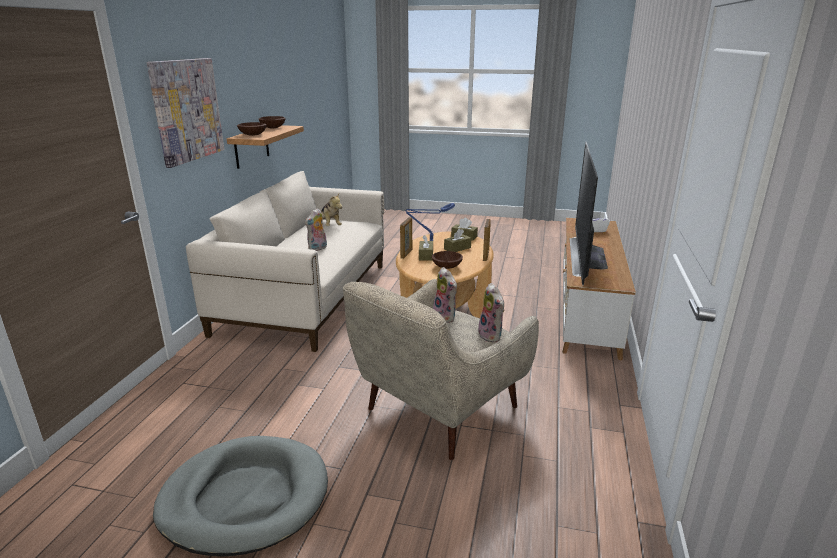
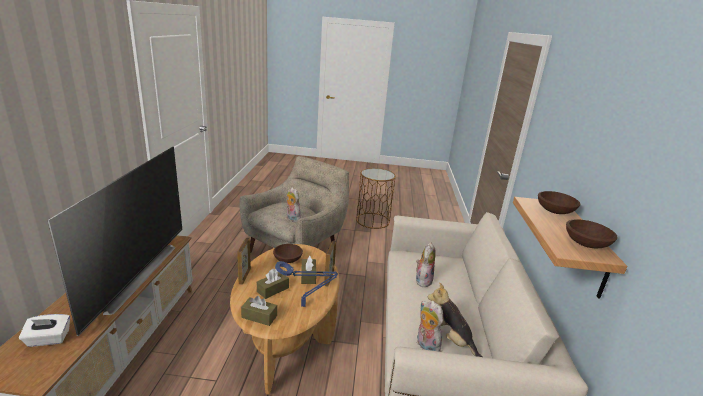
camera: 170 degrees right, 0 degrees up
picture [147,58,224,168] -> none
grey dog bed [153,436,328,557] -> brown side table [356,168,396,229]
plush toy [478,283,504,342] -> plush toy moved to [417,301,443,352]

